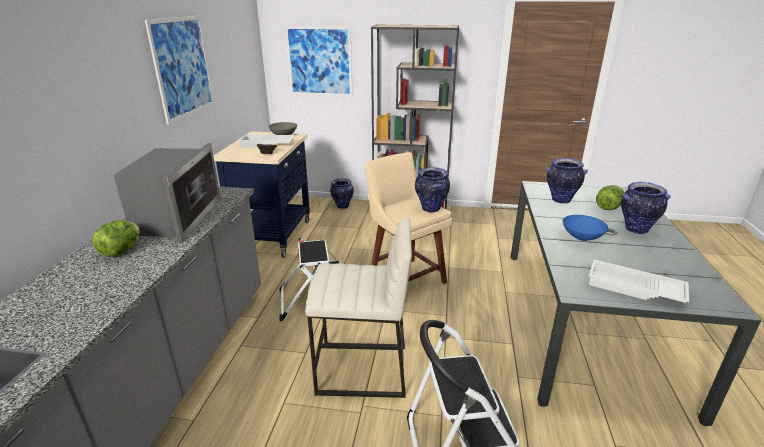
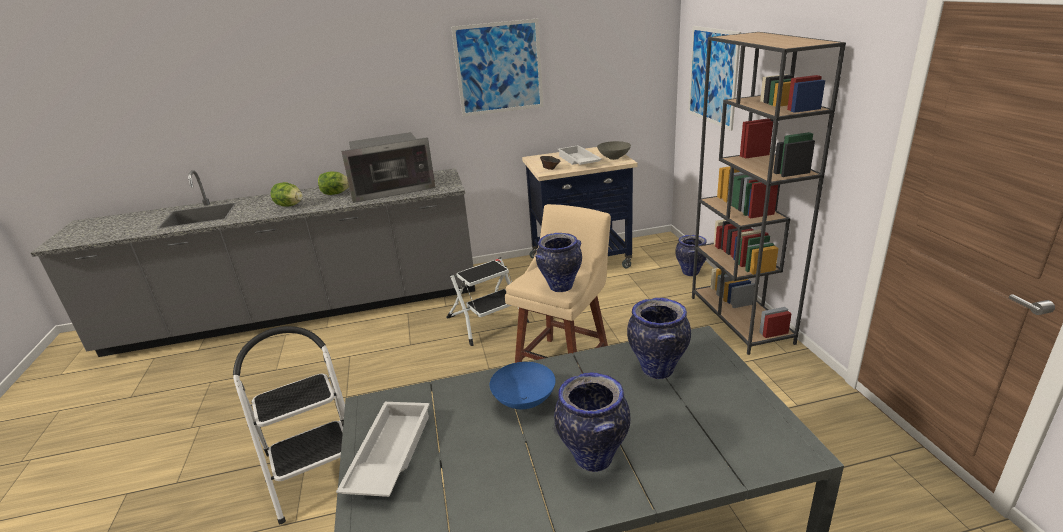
camera: 70 degrees right, 0 degrees up
beige stool [305,218,412,398] -> none
lettuce [596,185,624,210] -> lettuce moved to [270,182,303,207]

